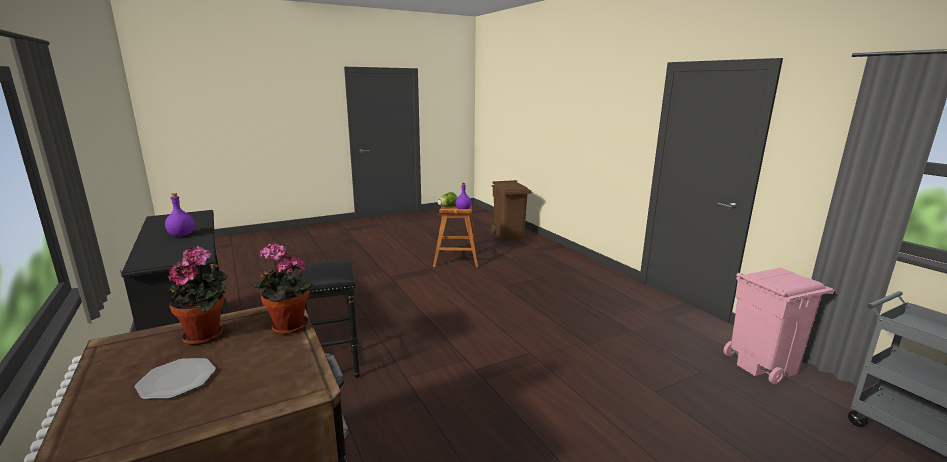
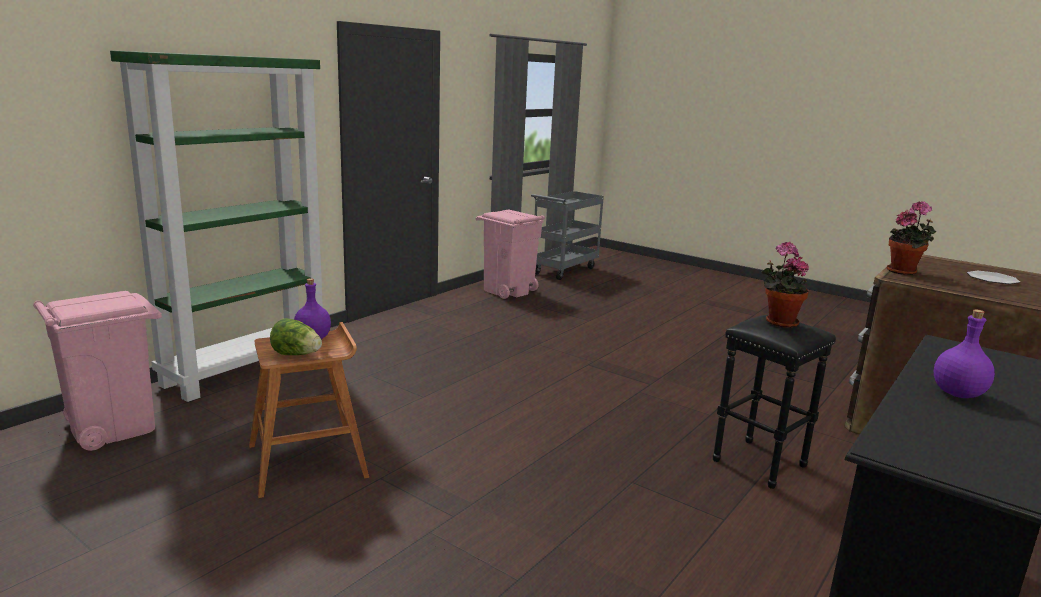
camera: 115 degrees left, 0 degrees up
potted plant [168,246,228,345] -> potted plant moved to [761,242,809,328]
brown trash can [491,180,532,240] -> pink trash can [33,291,162,451]
none -> green bookcase [110,51,323,402]

